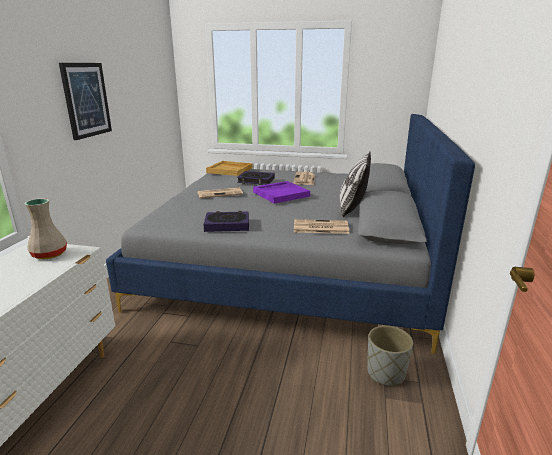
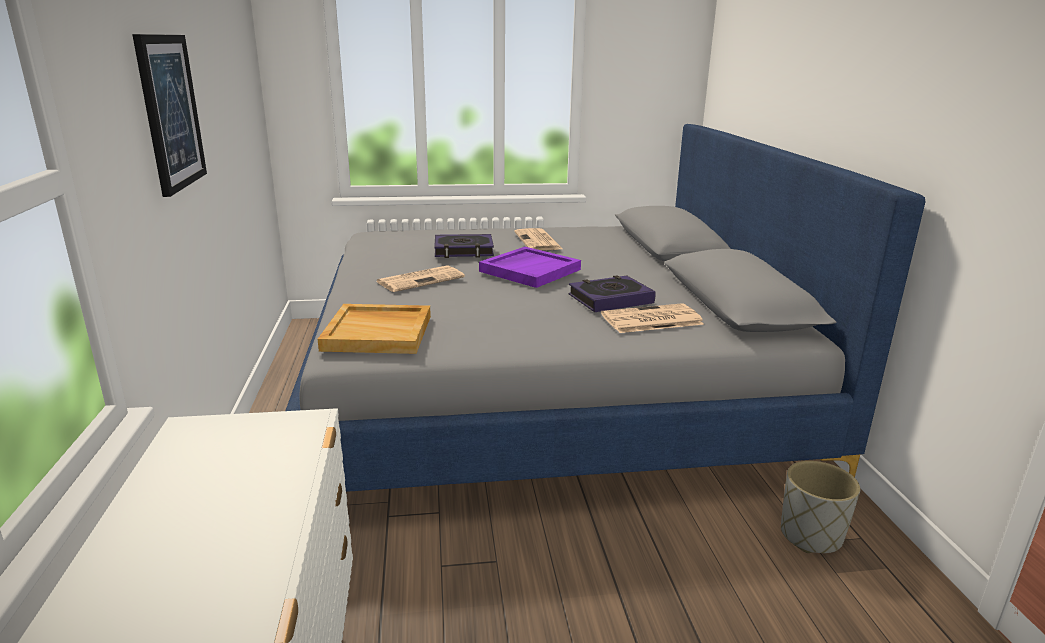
camera: 20 degrees left, 0 degrees up
beige vase [24,198,67,260] -> none
book [204,211,249,232] -> book moved to [569,275,656,312]
beige tray [206,161,252,176] -> beige tray moved to [318,304,431,354]
pillow [340,151,371,217] -> none

